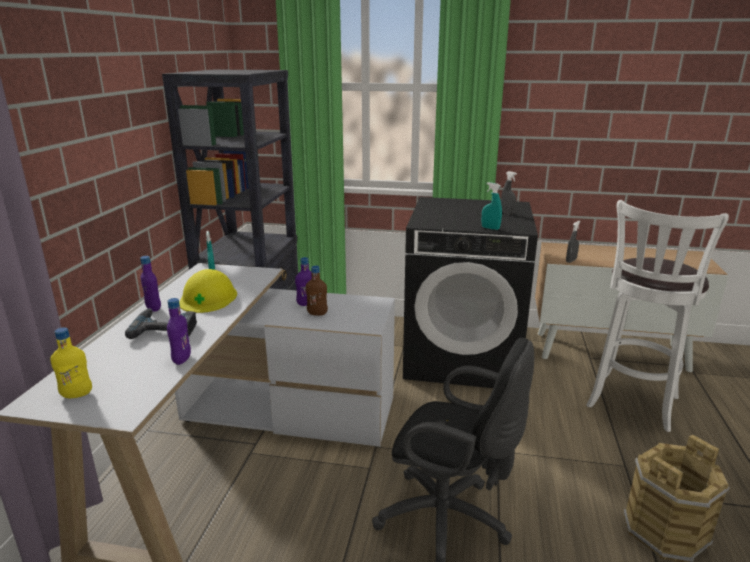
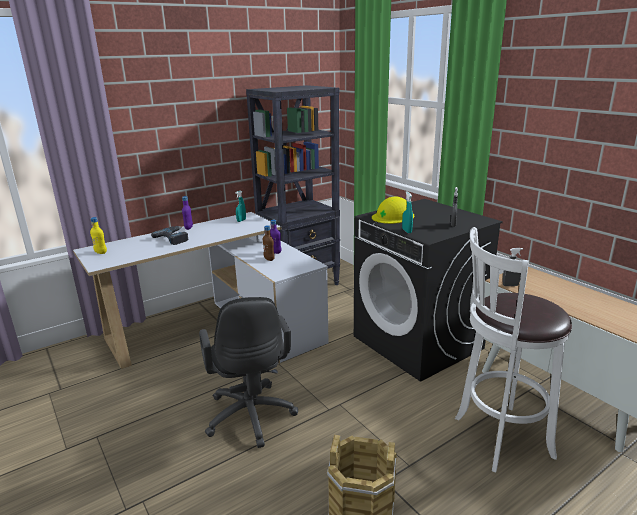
camera: 45 degrees right, 0 degrees up
purple bottle [167,298,191,365] -> none
yellow hard hat [179,269,237,313] -> yellow hard hat moved to [372,196,414,224]

